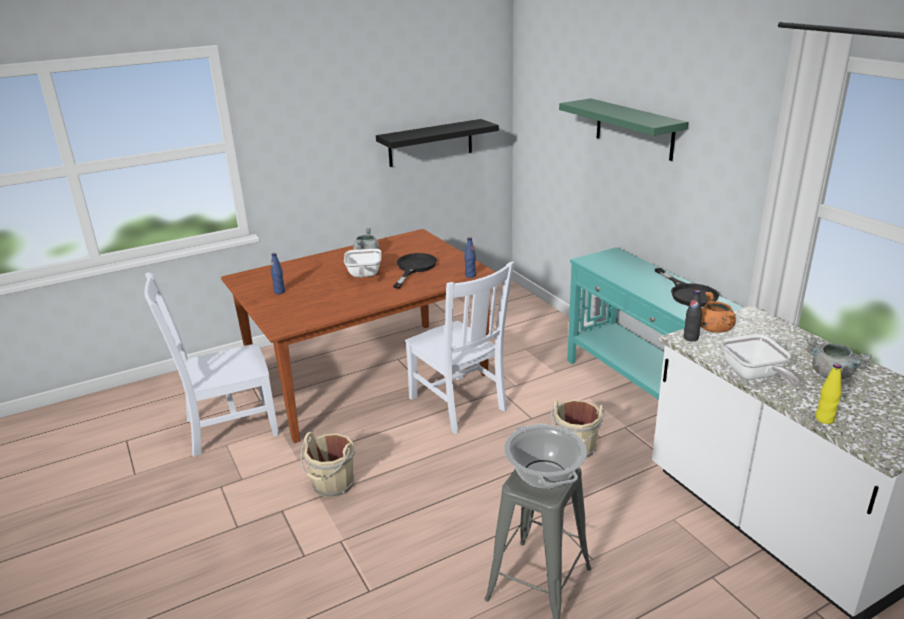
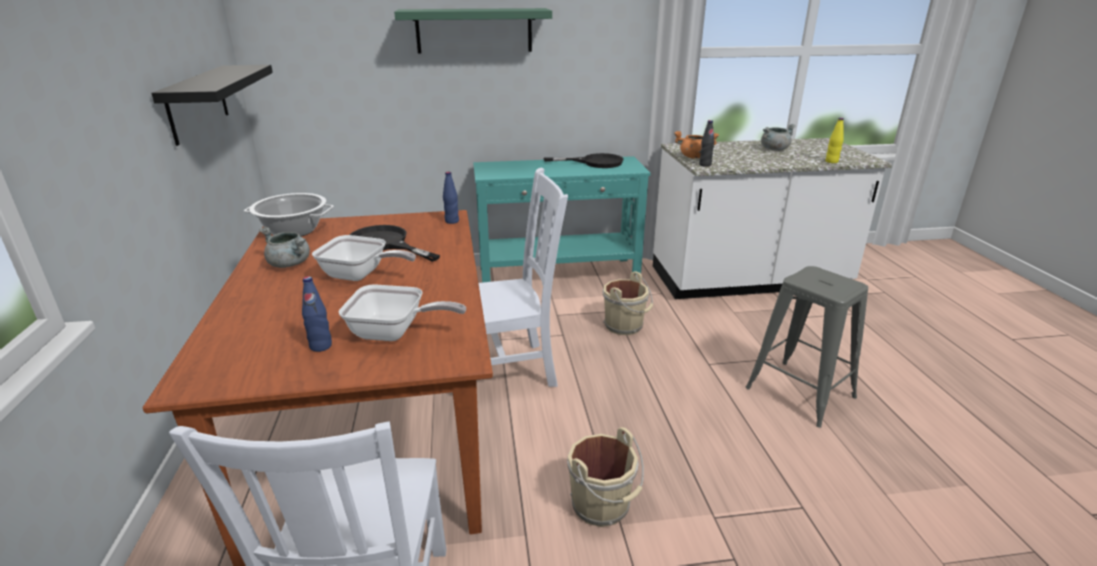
camera: 70 degrees left, 0 degrees up
cooking pot [504,423,587,489] -> cooking pot moved to [244,193,334,237]
frying pan [721,334,800,387] -> frying pan moved to [339,285,466,341]

